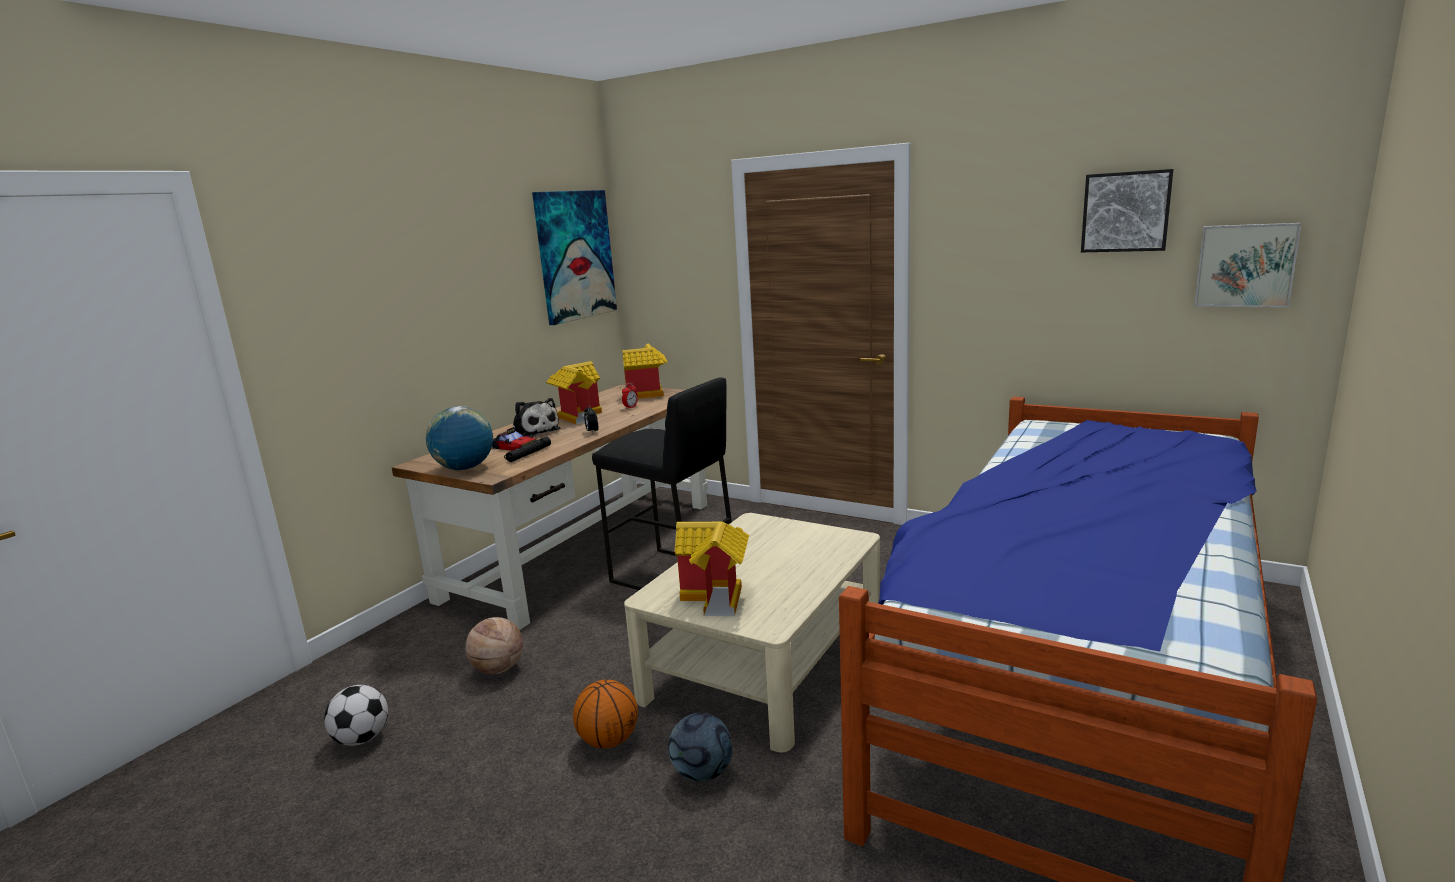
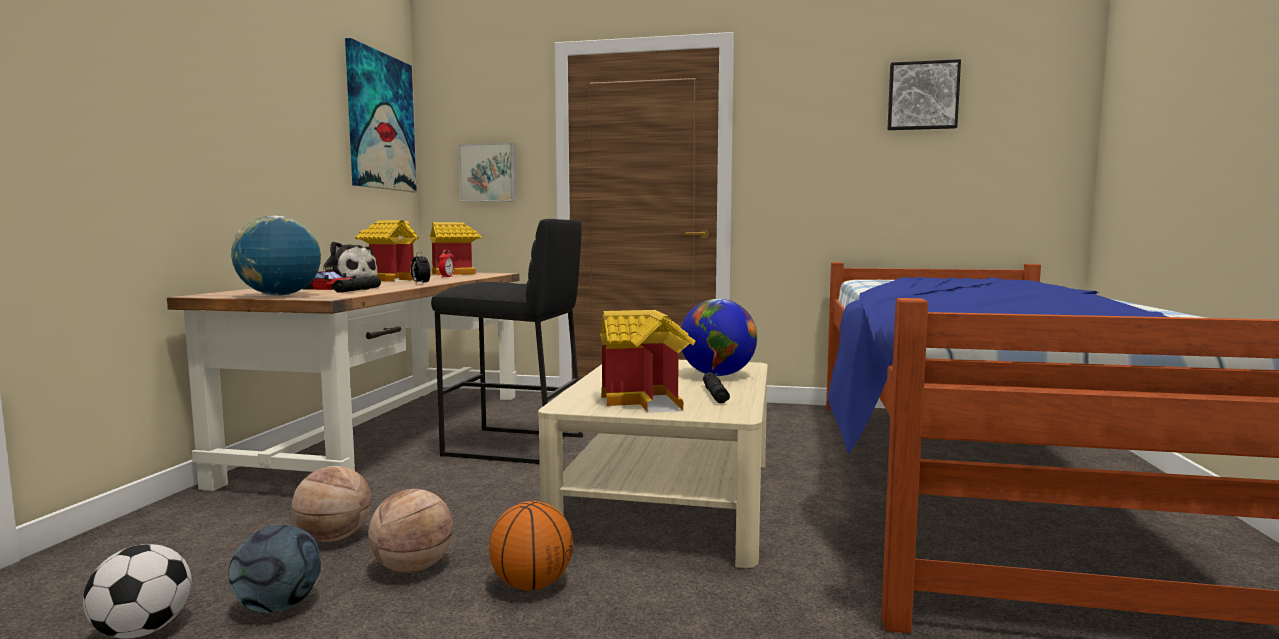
camera: 20 degrees left, 10 degrees down
football [668,713,732,782] -> football moved to [228,525,321,613]
picture [1194,223,1301,307] -> picture moved to [458,143,516,202]
none -> basketball [368,489,453,573]
none -> globe [681,299,757,376]
none -> black flashlight [703,372,730,403]

